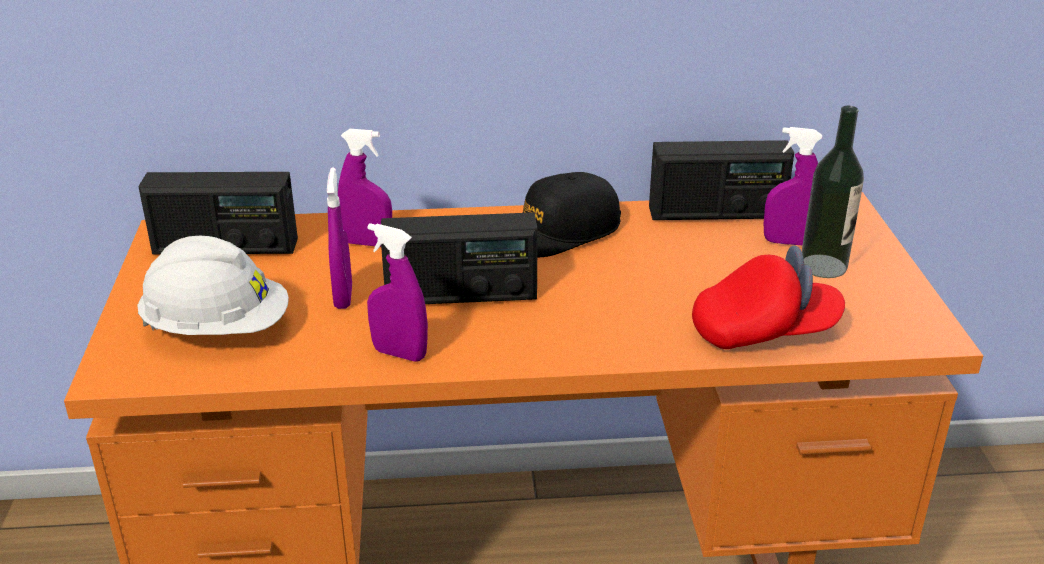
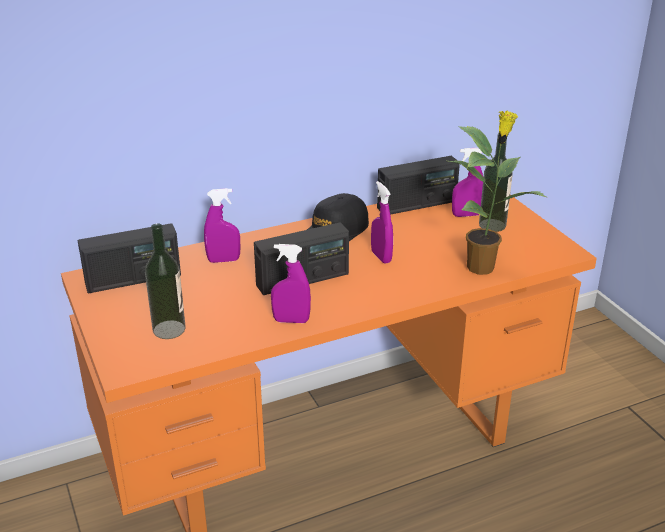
camera: 20 degrees left, 0 degrees up
white hard hat [137,236,289,335] -> bottle [145,223,186,339]
purple spray bottle [327,167,352,309] -> purple spray bottle moved to [371,181,393,264]
red cap [692,245,845,349] -> potted plant [448,110,546,275]

